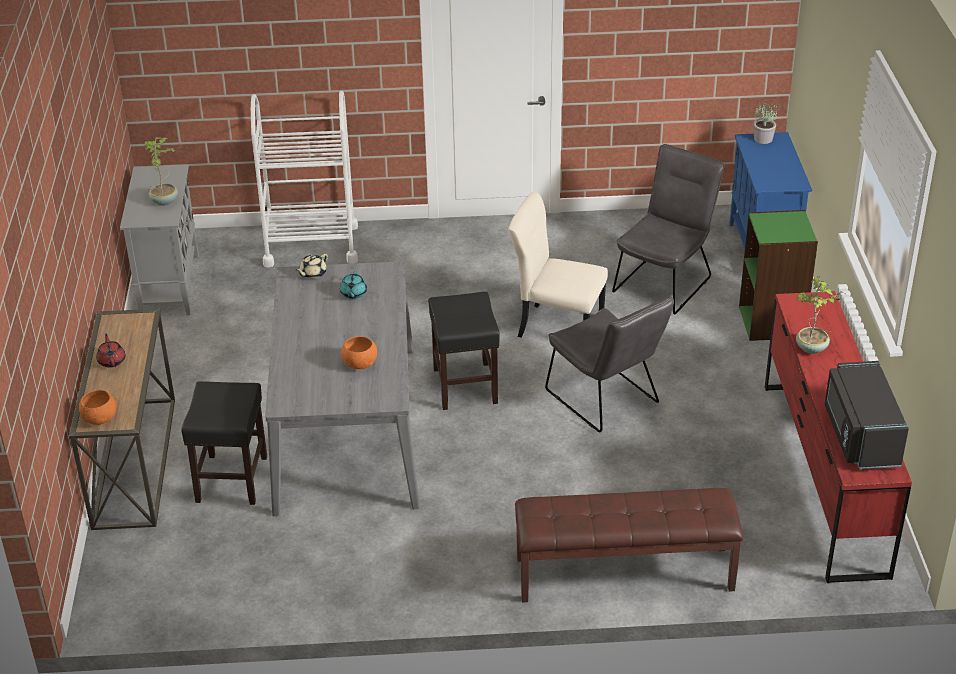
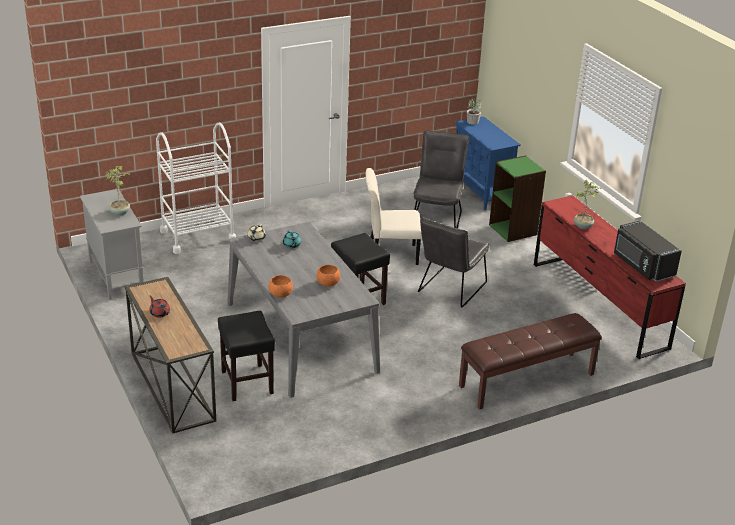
camera: 25 degrees left, 5 degrees down
orange bowl [79,390,116,425] -> orange bowl moved to [269,275,293,297]
grey chair [545,294,674,432] -> grey chair turned 90 degrees clockwise [418,216,489,307]

